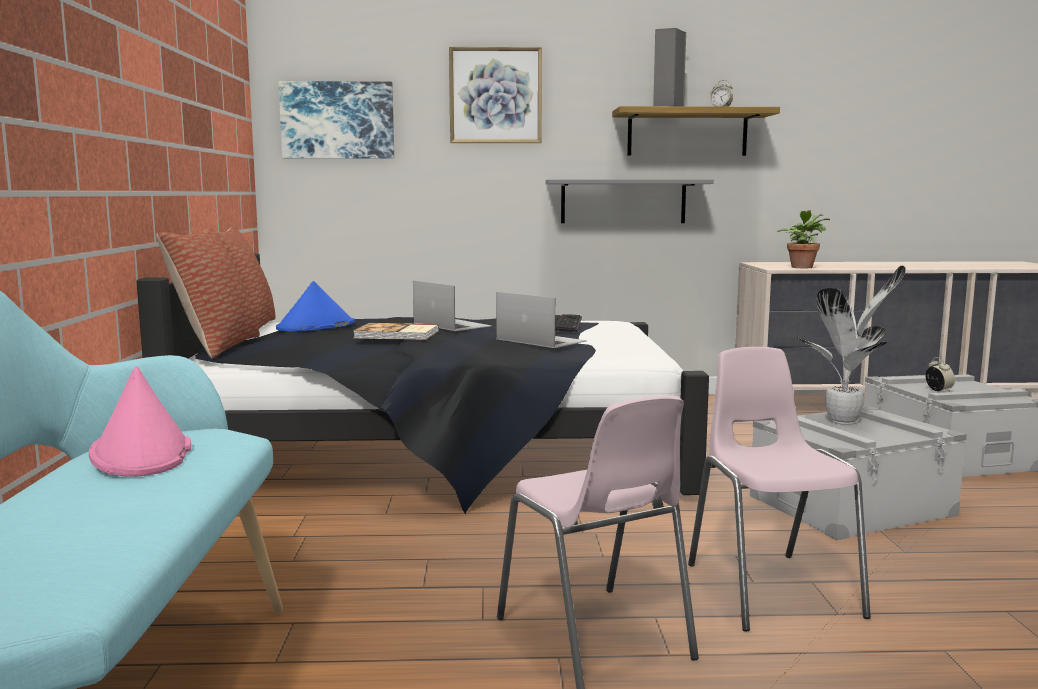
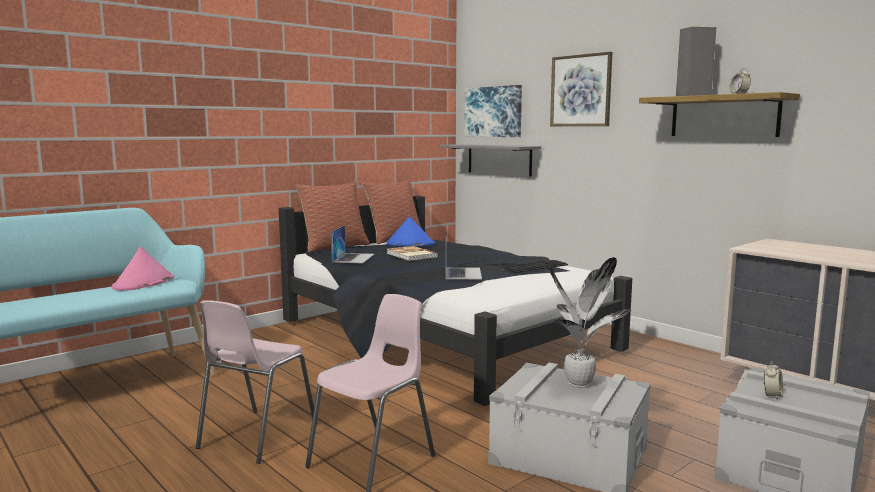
camera: 50 degrees right, 0 degrees up
laptop [413,280,492,331] -> laptop moved to [331,225,374,263]
grey shelf [545,179,714,223] -> grey shelf moved to [440,144,541,177]
potted plant [777,210,830,268] -> none

